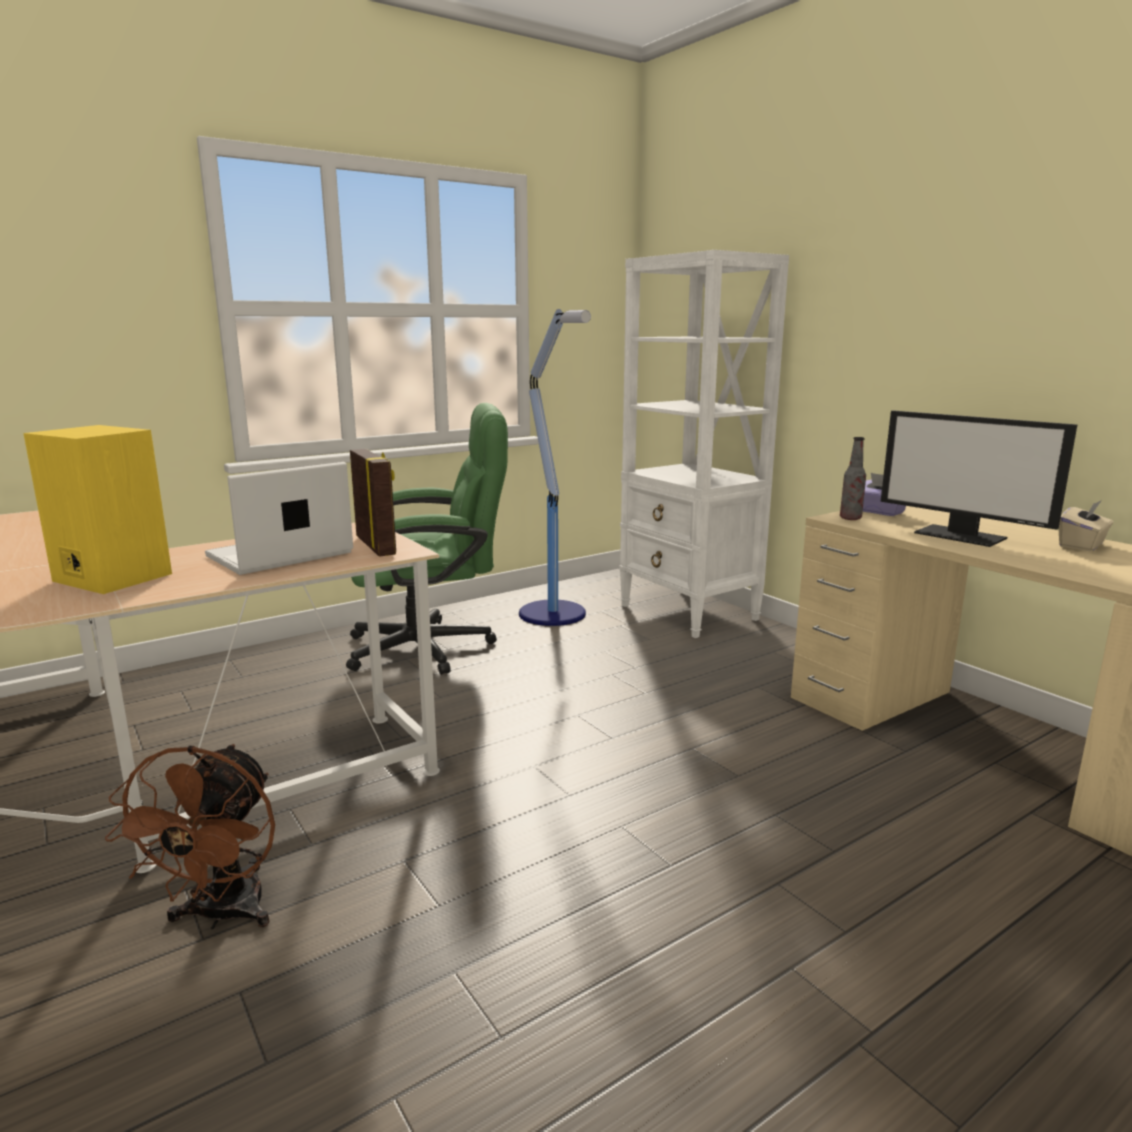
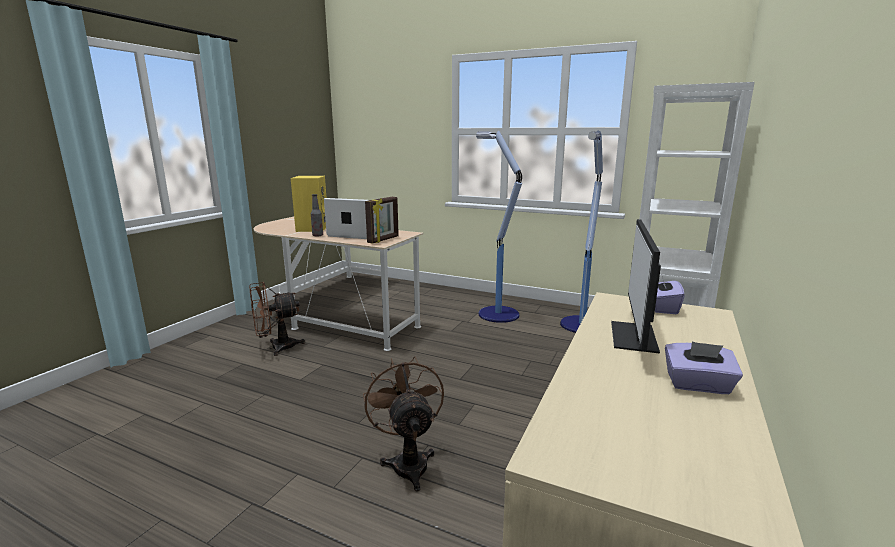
camera: 60 degrees right, 0 degrees up
green office chair [346,403,508,675] -> floor lamp [476,131,522,323]
bottle [840,437,866,520] -> bottle moved to [311,194,323,237]
beige tissue box [1059,500,1113,552] -> purple tissue box [665,342,743,394]
none -> brown fan [363,357,444,492]

